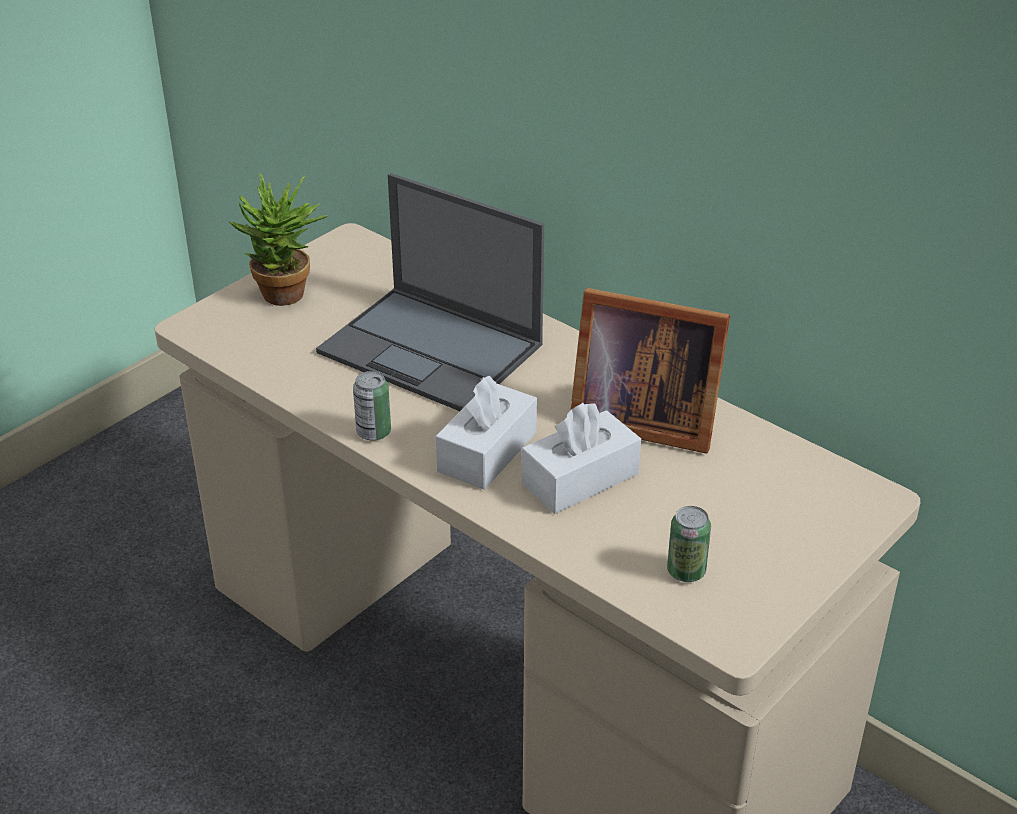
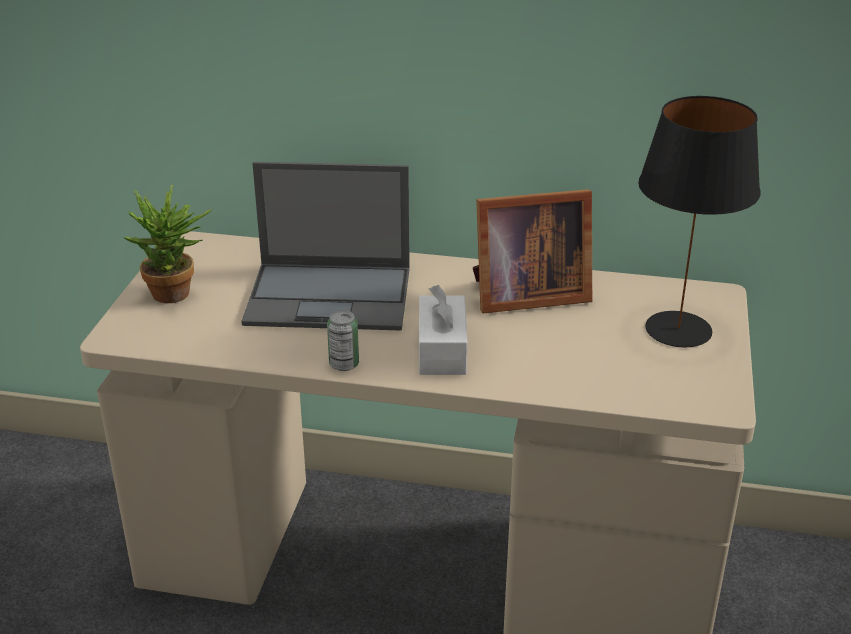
camera: 30 degrees left, 5 degrees down
white tissue box [521,403,641,514] -> none
can [667,506,711,582] -> none
none -> black table lamp [638,96,761,347]

